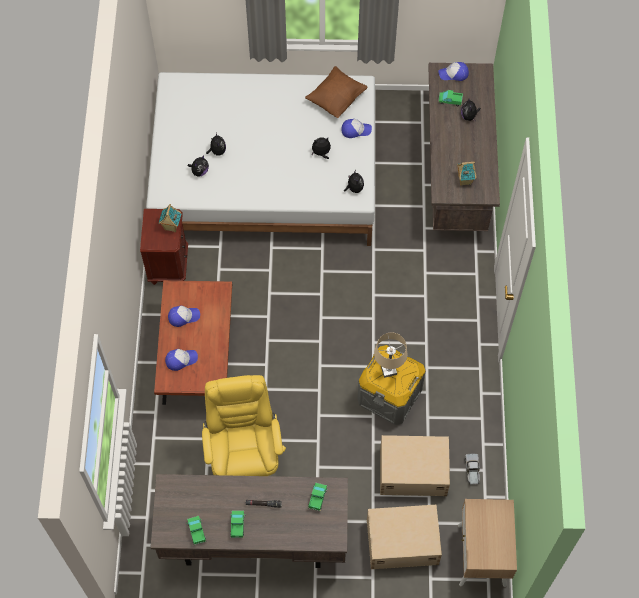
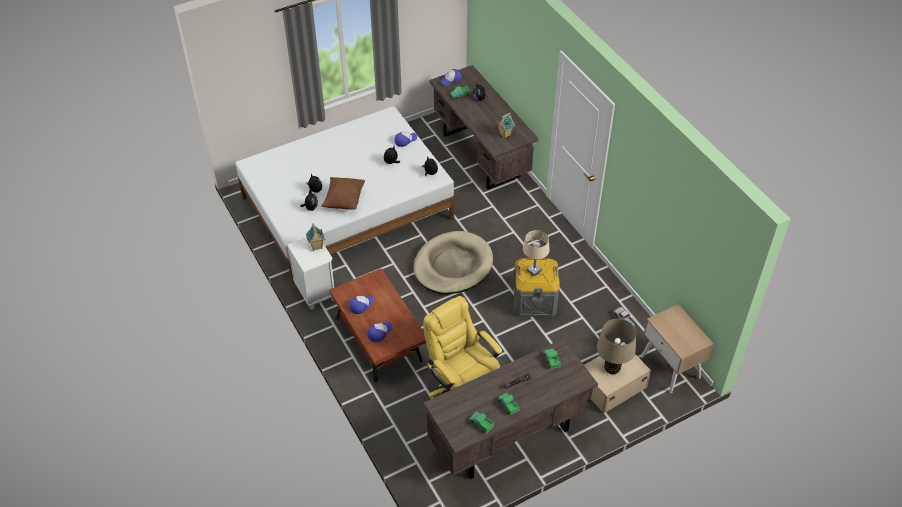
camera: 30 degrees left, 15 degrees down
brown nightstand [140,209,188,285] -> white nightstand [287,237,334,310]
brown pillow [305,66,367,118] -> brown pillow moved to [321,177,365,210]
beige storage box [380,435,450,496] -> none
none -> beige dog bed [413,231,493,294]
none -> beige table lamp [597,319,636,374]

